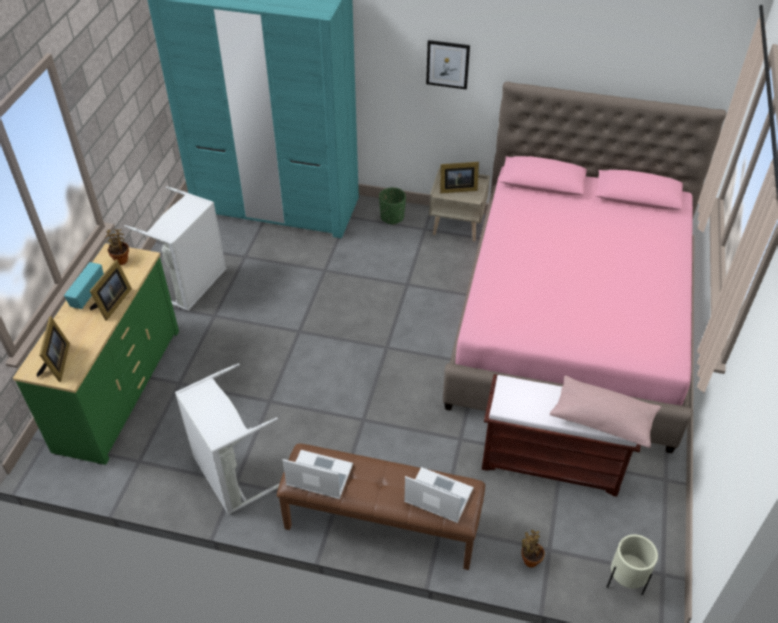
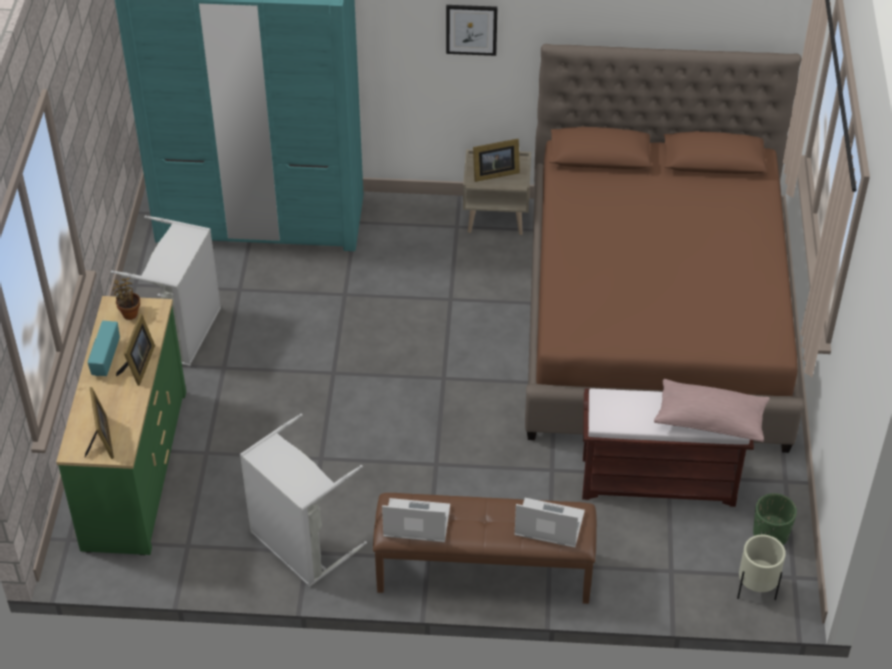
camera: 10 degrees left, 0 degrees up
green planter [379,187,406,225] -> green planter moved to [753,493,797,545]
pink bed [443,82,726,453] -> brown bed [525,44,805,453]
potted plant [521,530,545,568] -> none

